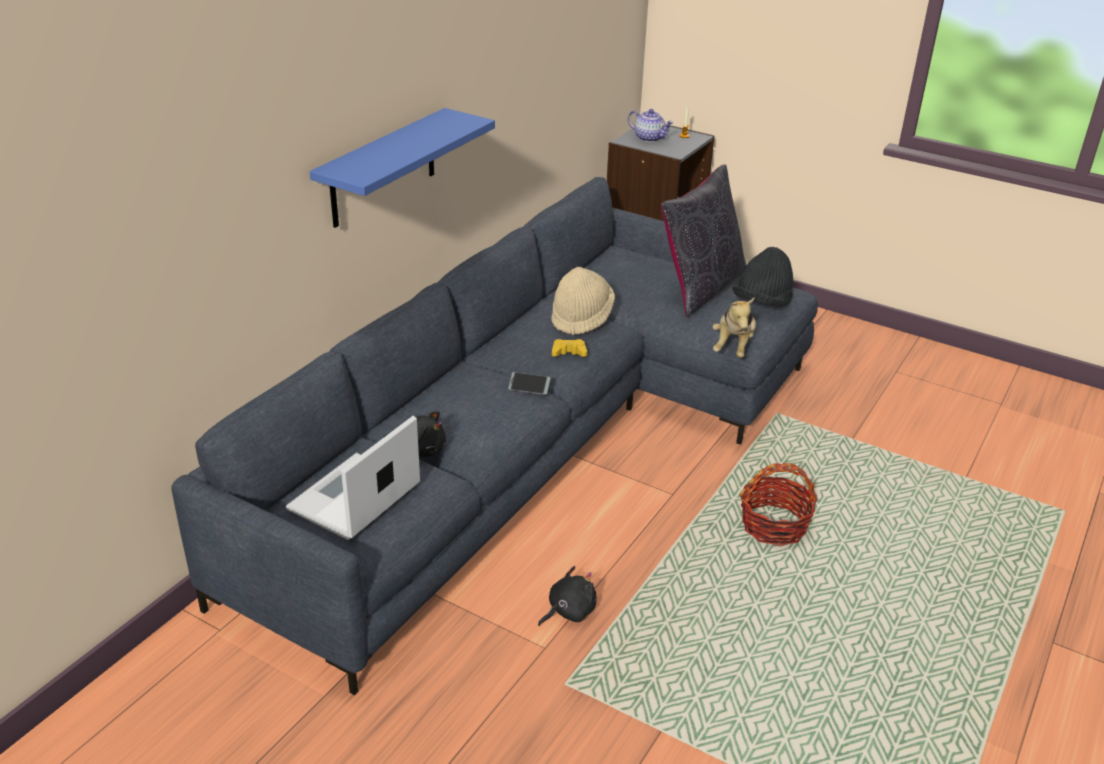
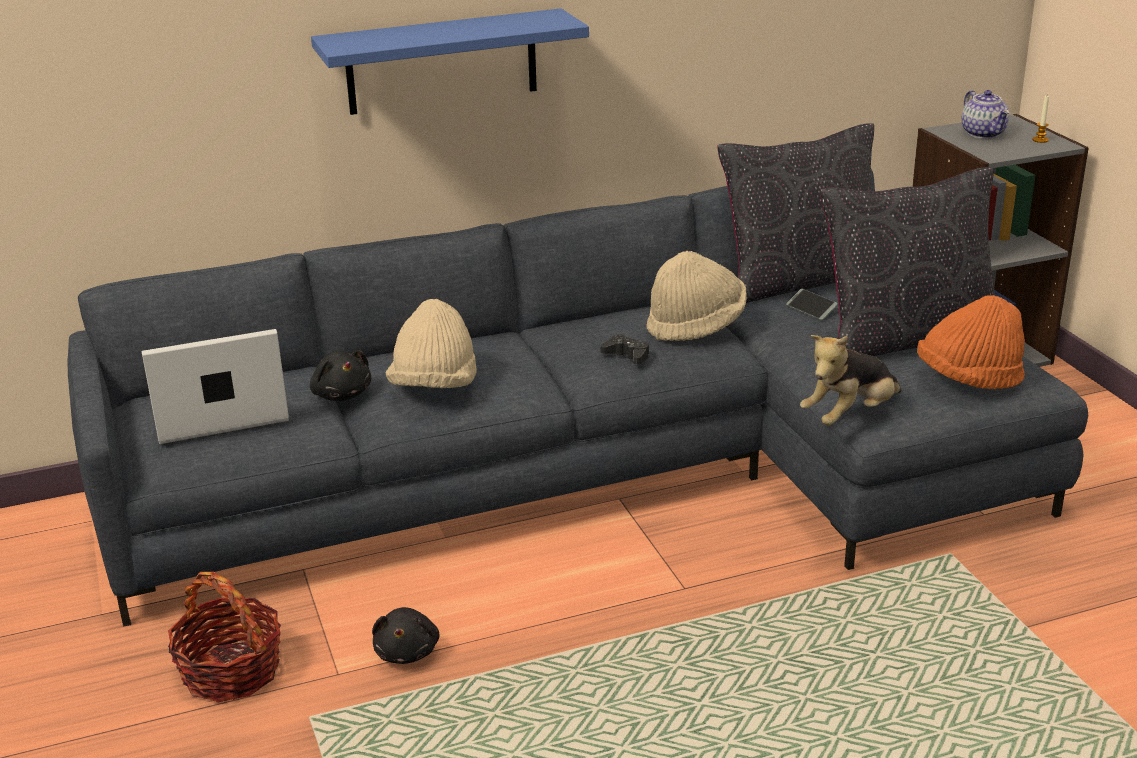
camera: 40 degrees right, 5 degrees down
phone [508,372,551,395] -> phone moved to [786,289,838,320]
black plush toy [538,566,597,626] -> black plush toy turned 90 degrees clockwise [372,607,439,664]
yellow game controller [552,339,587,357] -> black game controller [600,334,649,364]
black hat [732,247,793,307] -> orange hat [917,295,1025,389]
basket [740,463,818,546] -> basket moved to [168,572,281,702]
none -> beige hat [386,299,477,388]
none -> black pillow [718,123,874,303]

